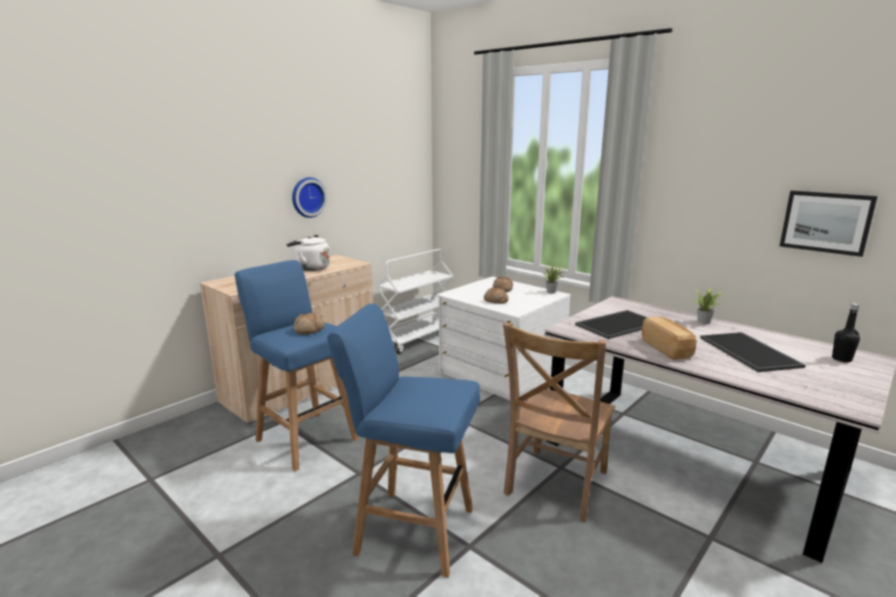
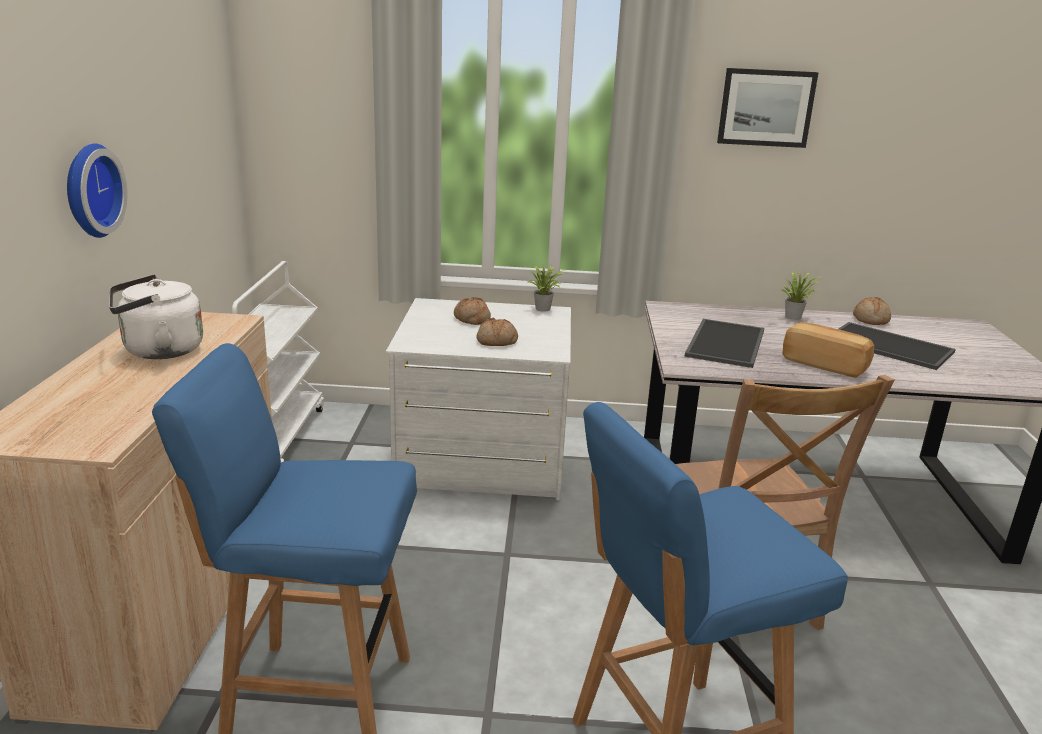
camera: 40 degrees left, 5 degrees up
bread [294,313,325,335] -> bread moved to [853,297,891,325]
picture [780,191,878,257] -> picture moved to [717,68,818,148]
black bottle [832,303,860,363] -> none

